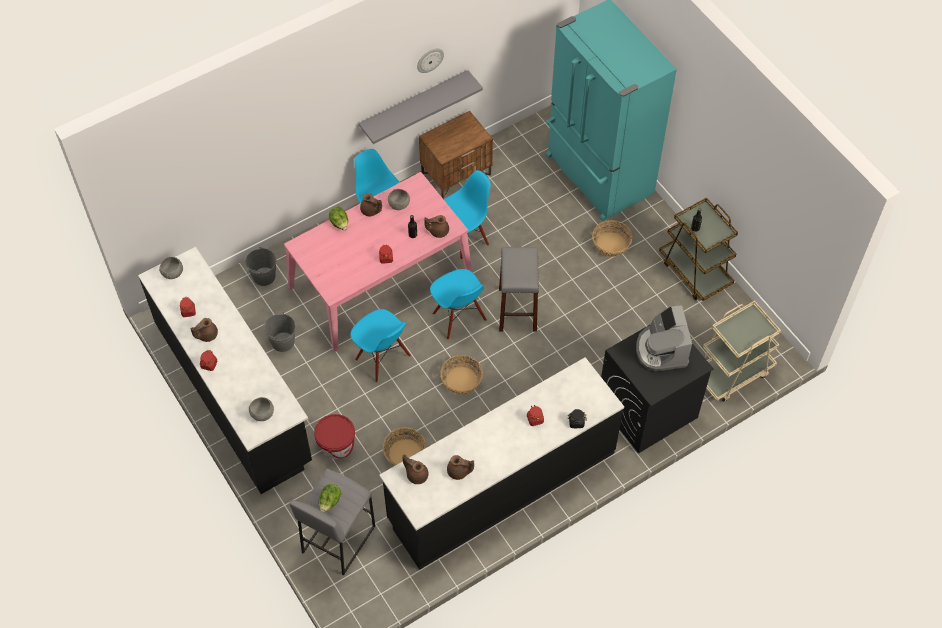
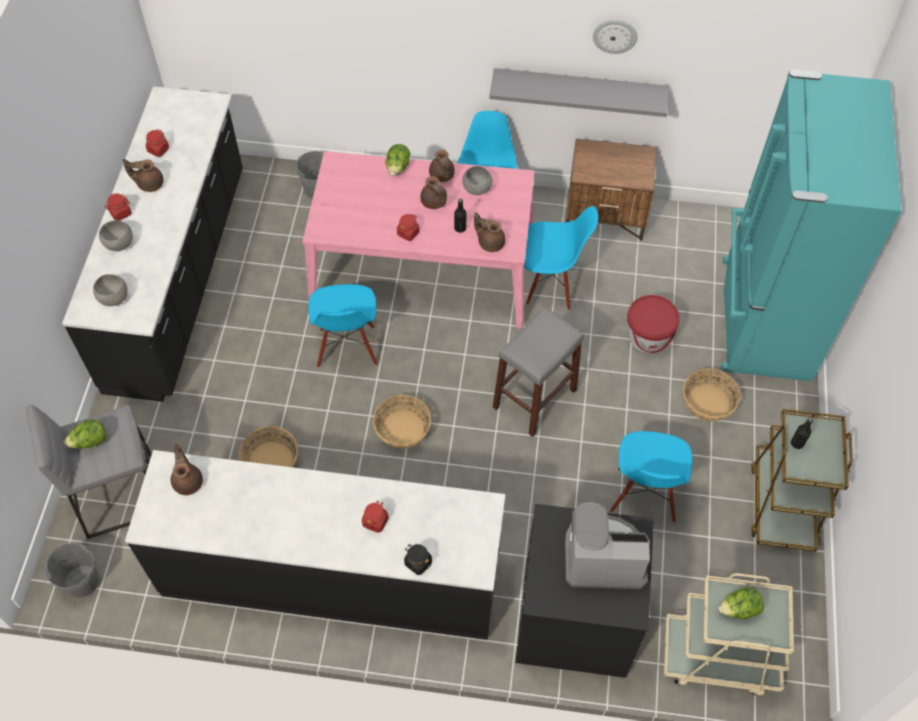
camera: 40 degrees right, 0 degrees up
grey bowl [159,257,183,279] -> grey bowl moved to [99,220,133,251]
grey bucket [263,313,296,352] -> grey bucket moved to [45,543,99,598]
red bucket [314,414,355,459] -> red bucket moved to [627,295,680,353]
blue chair [430,269,487,339] -> blue chair moved to [610,431,692,523]
brown teapot [447,455,474,480] -> brown teapot moved to [420,176,447,209]
coffee machine [636,305,692,371] -> coffee machine turned 60 degrees clockwise [565,502,650,589]
none -> lettuce [718,587,764,619]

